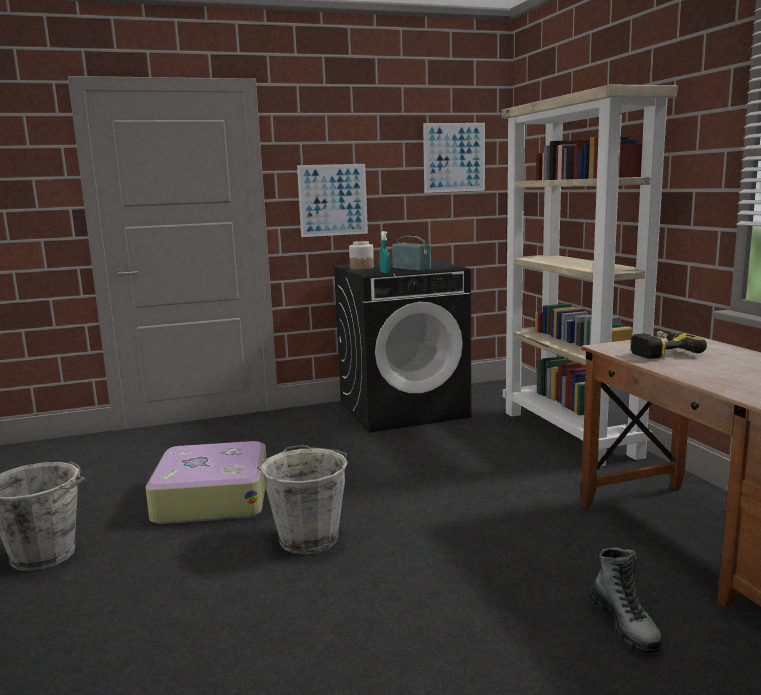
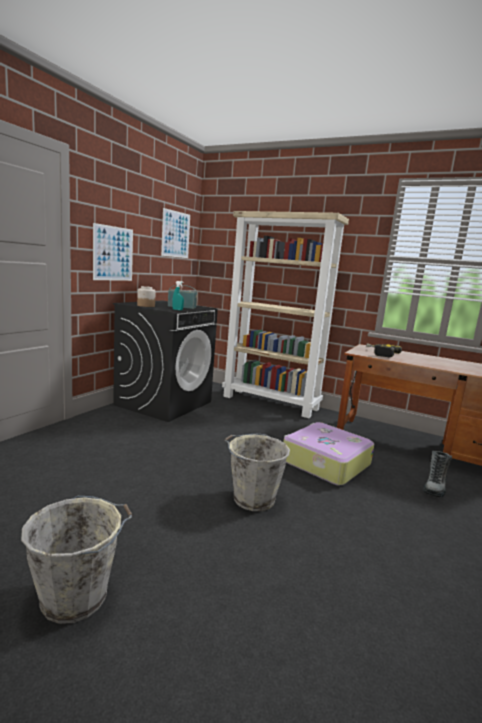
camera: 45 degrees left, 0 degrees up
suitcase [146,441,267,524] -> suitcase moved to [284,422,374,485]
boot [590,547,663,653] -> boot turned 90 degrees clockwise [423,451,452,497]

